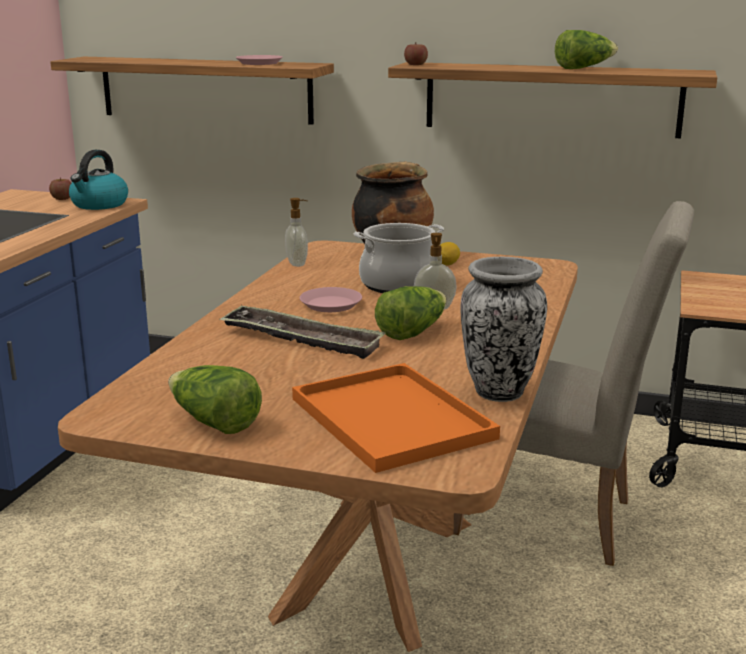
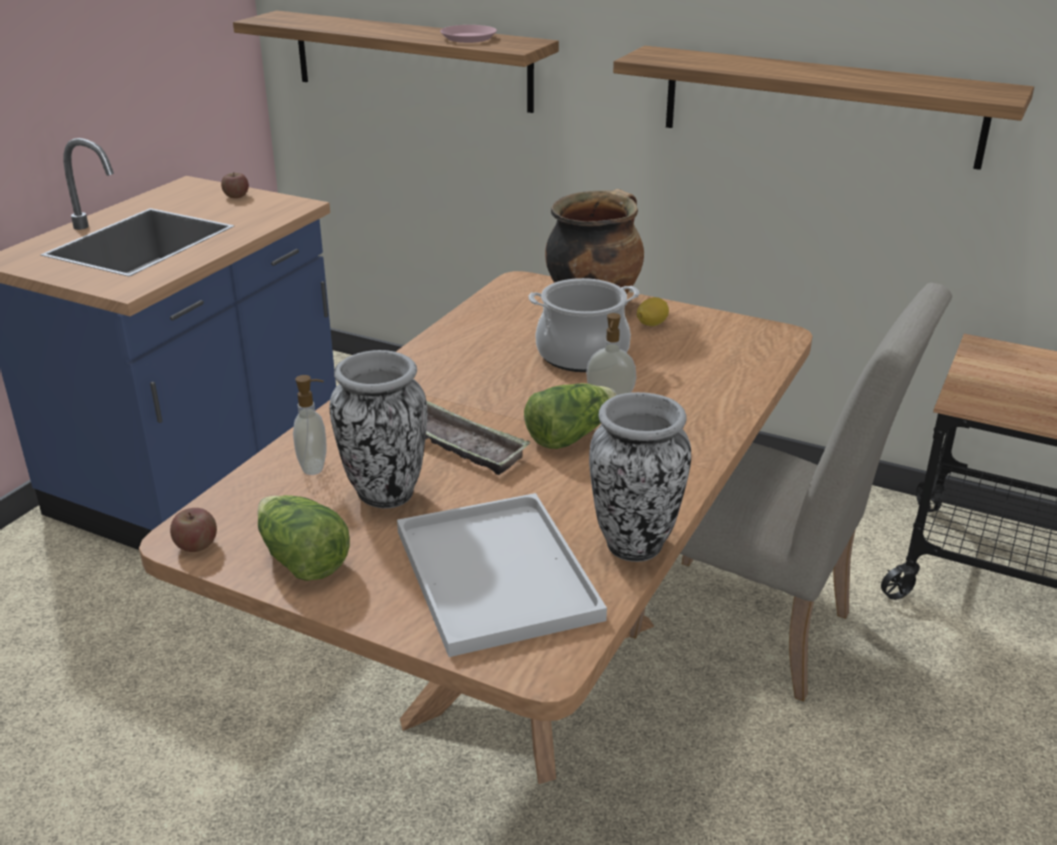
camera: 10 degrees right, 10 degrees up
kettle [69,150,128,210] -> none
soap dispenser [285,198,308,267] -> soap dispenser moved to [293,375,327,475]
orange tray [292,363,500,473] -> white tray [397,493,607,657]
pink plate [300,287,362,312] -> none
apple [404,42,428,65] -> apple moved to [170,508,217,552]
lettuce [555,30,618,69] -> none
none -> vase [330,350,427,509]

